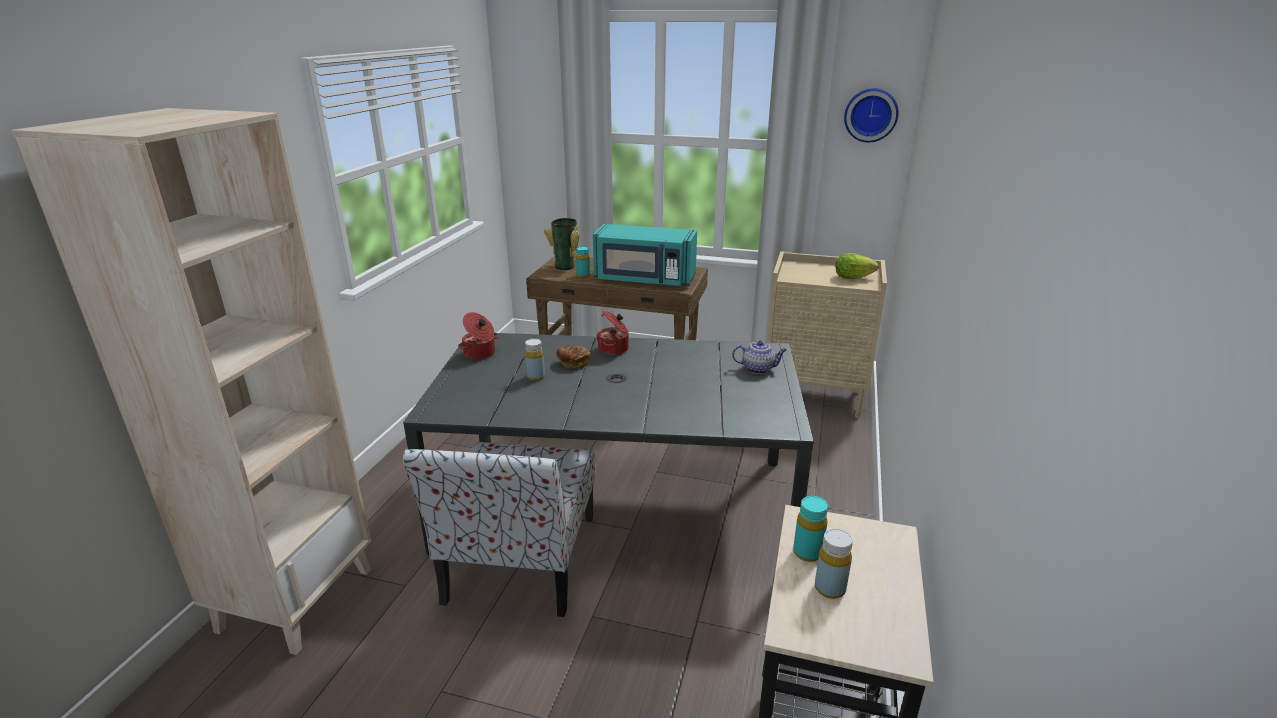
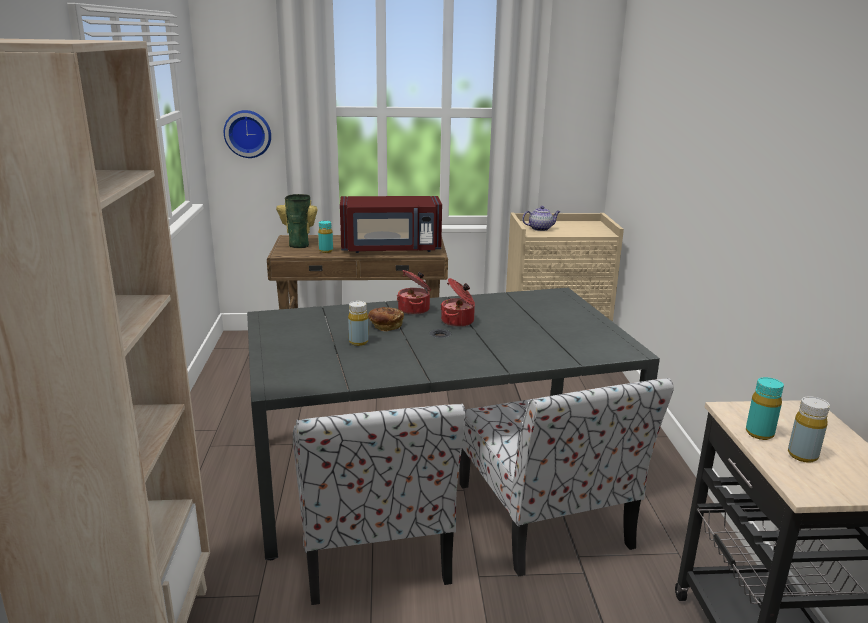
camera: 20 degrees left, 5 degrees down
cooking pot [458,312,499,359] -> cooking pot moved to [440,278,475,327]
turquoise microwave [593,224,697,287] -> red microwave [340,196,442,253]
teapot [732,341,787,374] -> teapot moved to [522,206,560,231]
lettuce [836,253,878,279] -> none
wall clock [844,88,899,142] -> wall clock moved to [224,110,271,158]
none -> chair [459,378,674,577]

